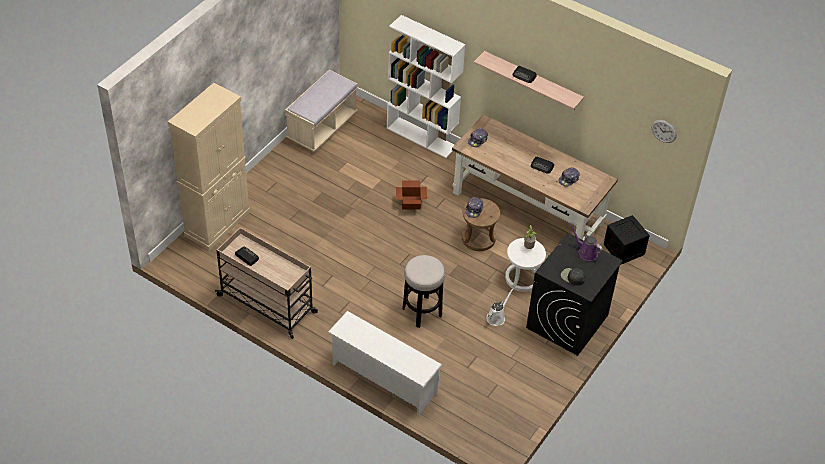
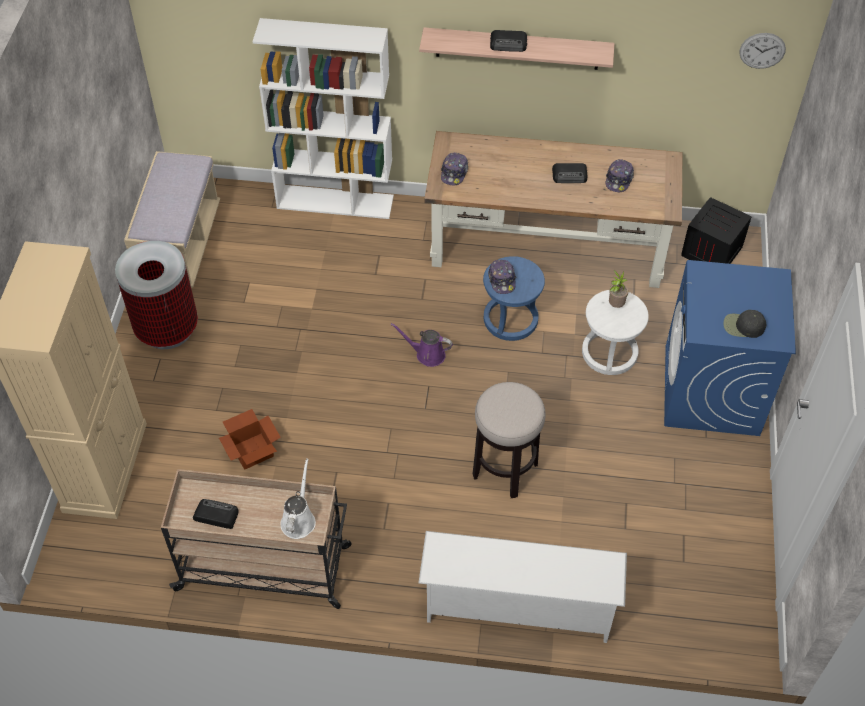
camera: 25 degrees left, 5 degrees up
cardboard box [396,180,427,209] -> cardboard box moved to [219,409,281,470]
brown stool [462,198,500,251] -> blue stool [483,256,545,341]
white watering can [486,288,514,326] -> white watering can moved to [280,458,316,539]
black washing machine [526,233,623,356] -> blue washing machine [664,260,796,436]
purple watering can [569,223,603,261] -> purple watering can moved to [391,323,453,367]
none -> trash can [115,241,198,349]

